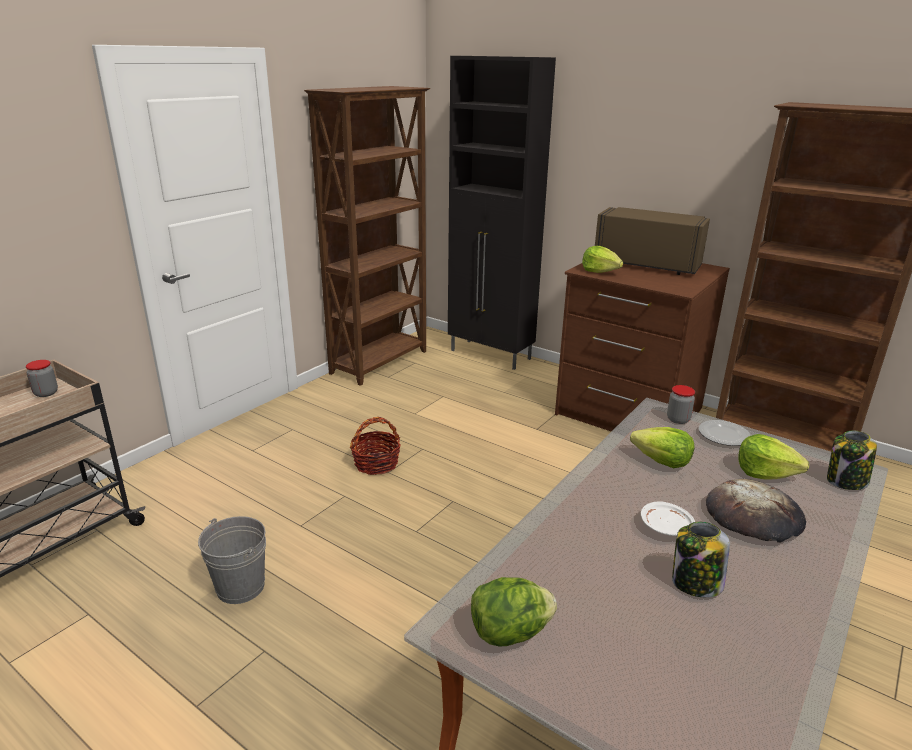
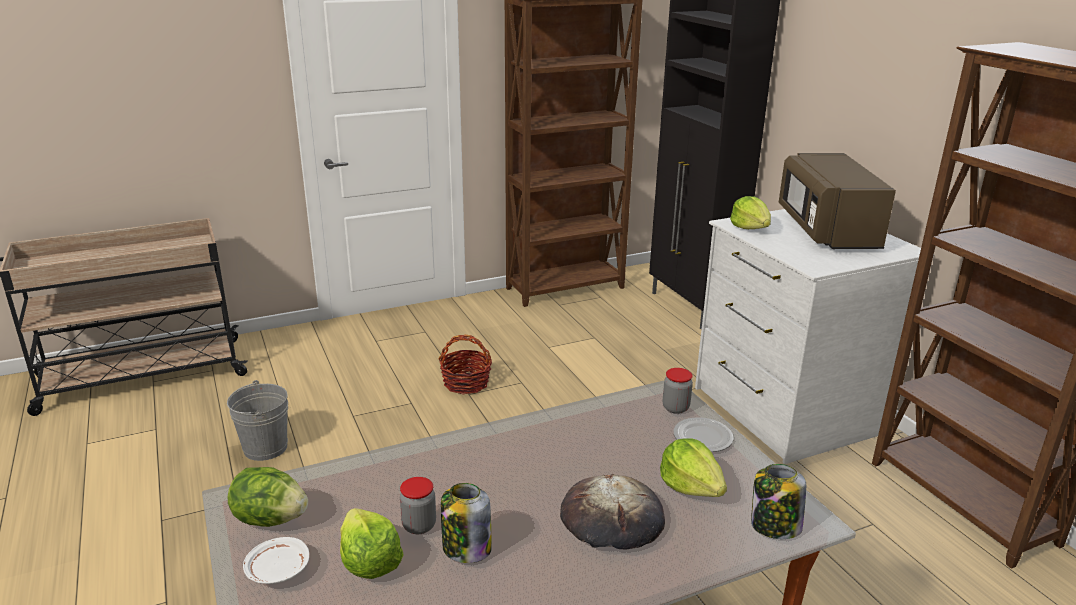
camera: 30 degrees right, 0 degrees up
jar [26,360,58,397] -> jar moved to [400,477,436,534]
brown dresser [555,263,730,432] -> white dresser [695,209,934,464]
brown microwave [595,207,710,275] -> brown microwave turned 150 degrees counterclockwise [779,153,896,249]
lettuce [630,427,694,468] -> lettuce moved to [340,508,404,579]
white plate [641,501,695,536] -> white plate moved to [243,537,309,584]

